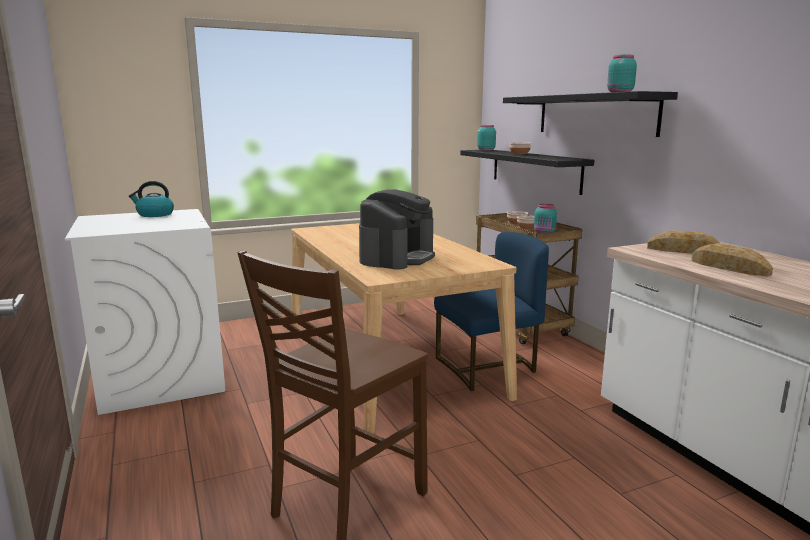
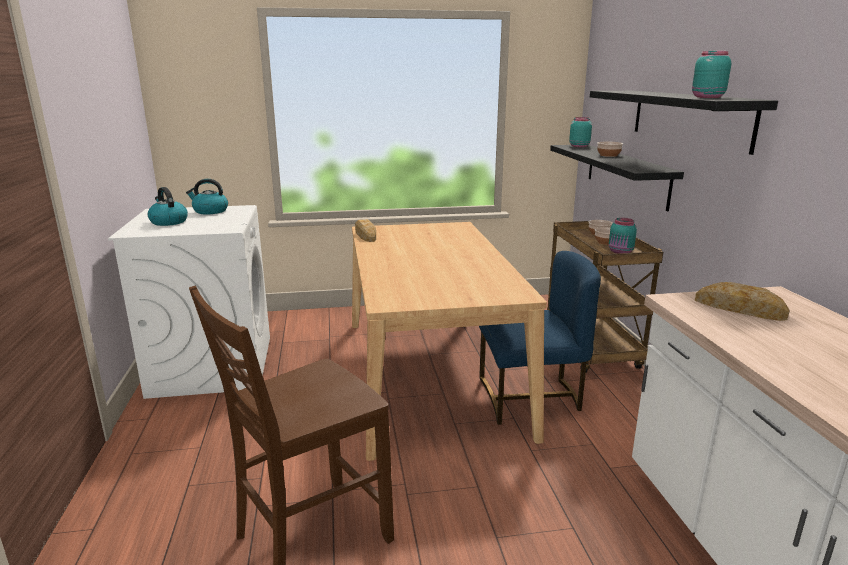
camera: 15 degrees right, 5 degrees up
coffee machine [359,189,435,270] -> none
bread [691,243,773,277] -> bread moved to [355,219,376,242]
none -> kettle [148,187,188,226]

